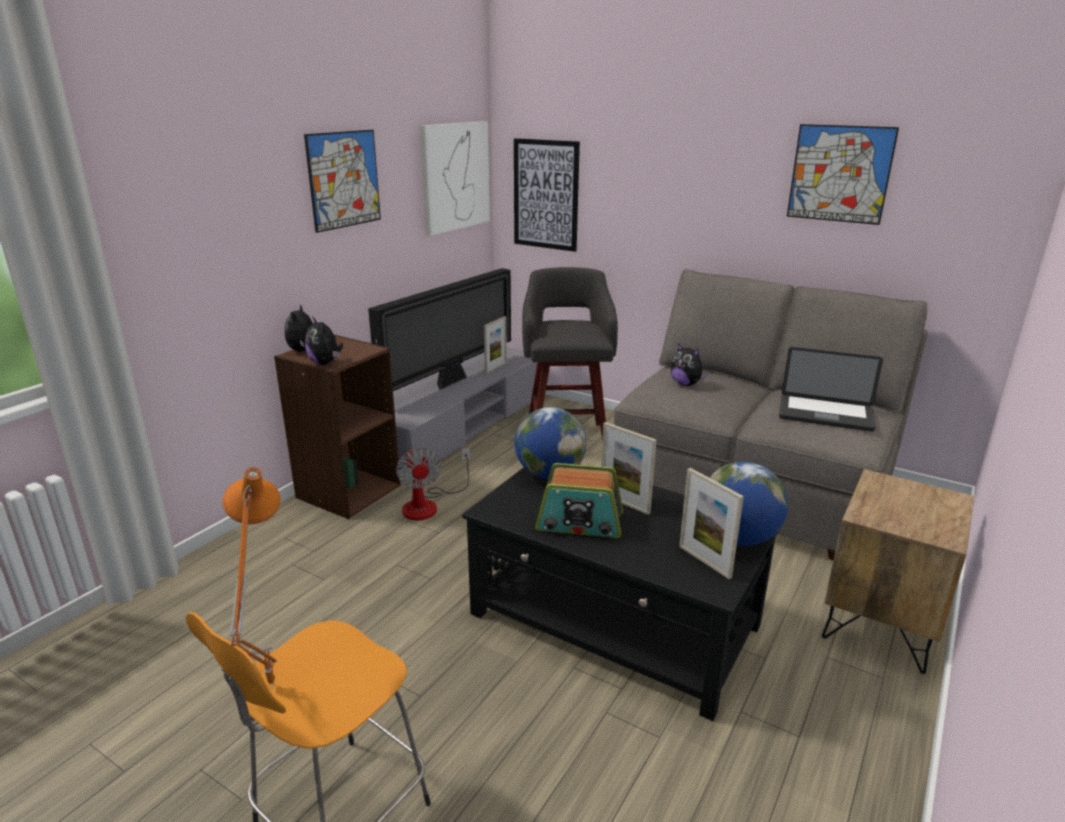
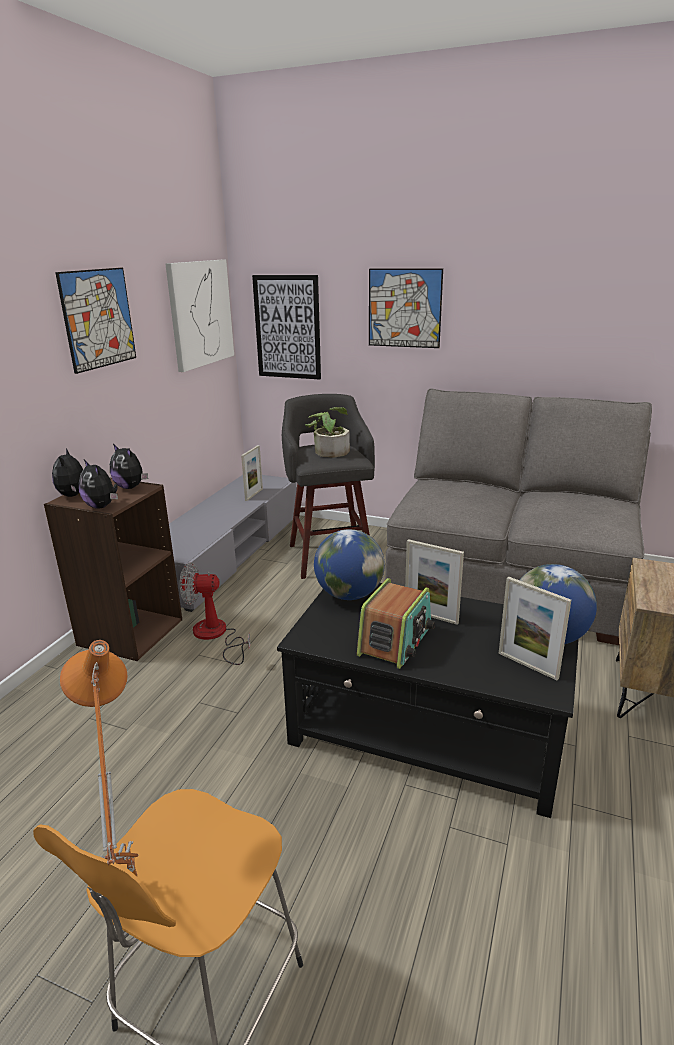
camera: 10 degrees left, 0 degrees up
television [368,268,511,391] -> none
fan [396,447,470,520] -> fan turned 120 degrees clockwise [180,562,250,665]
radio [535,463,623,538] -> radio turned 60 degrees counterclockwise [357,578,435,669]
plush toy [671,343,708,386] -> plush toy moved to [110,444,148,489]
laptop [779,347,883,431] -> none
picture [787,124,899,225] -> picture moved to [369,268,443,348]
none -> potted plant [305,407,350,458]

